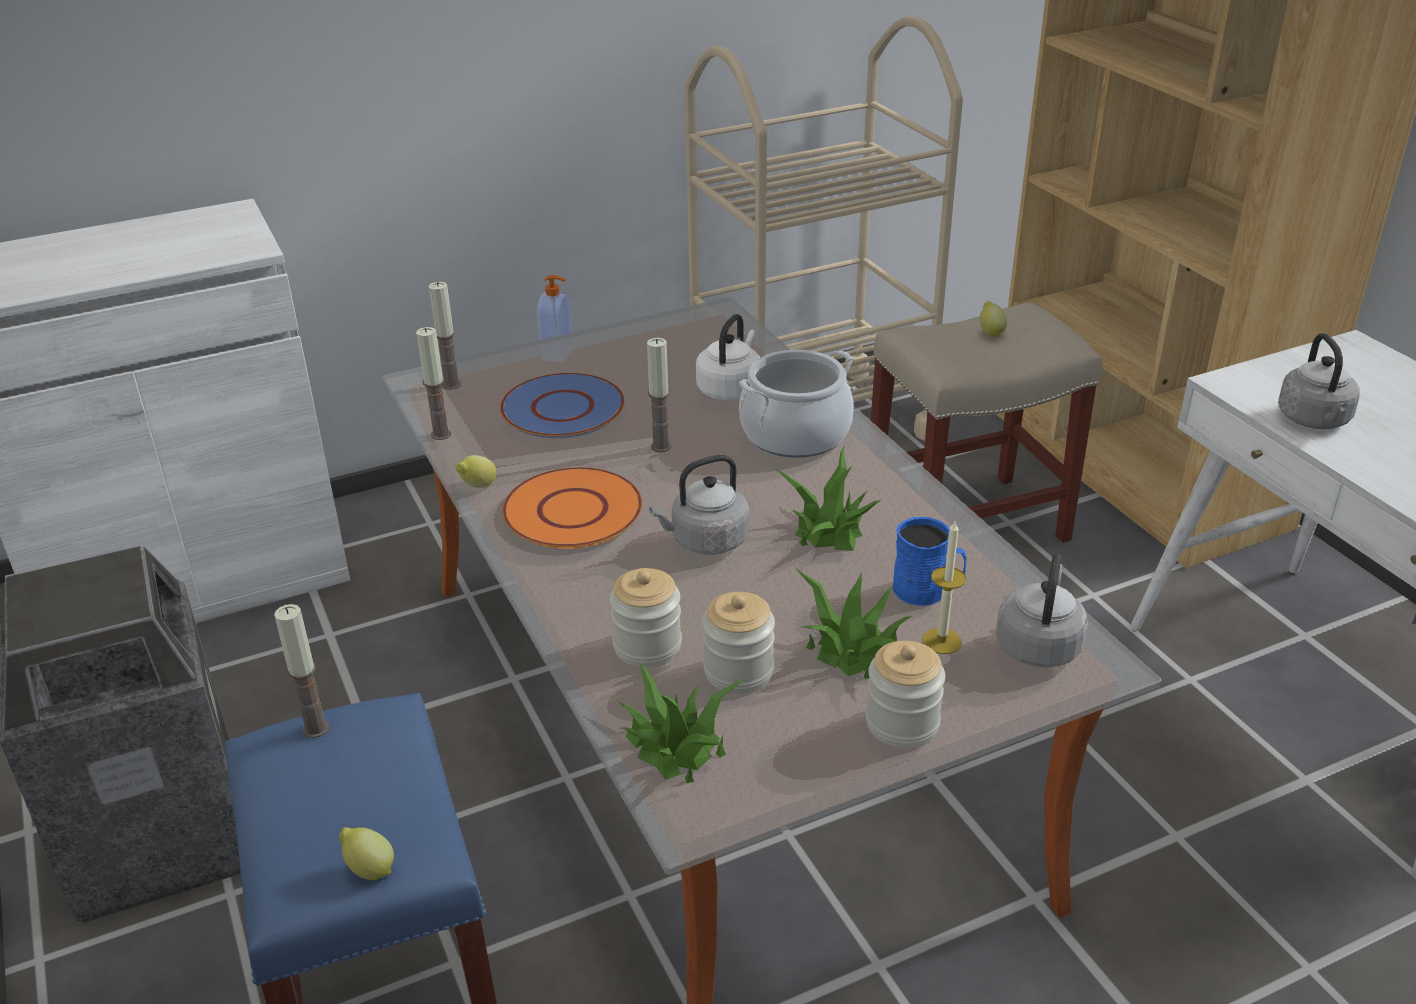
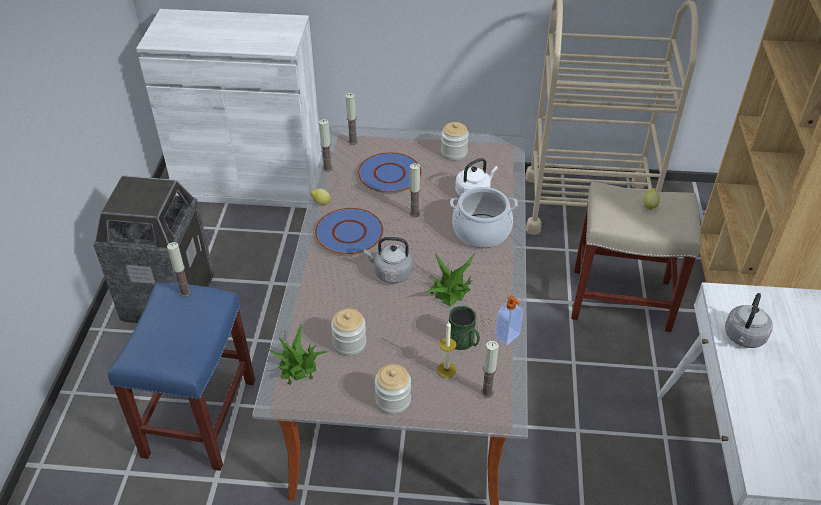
camera: 30 degrees right, 10 degrees up
lemon [339,827,394,880] -> none
orange plate [502,467,642,549] -> blue plate [315,208,383,255]
soap dispenser [537,275,574,362] -> soap dispenser moved to [495,296,523,346]
jar [610,568,682,667] -> jar moved to [441,122,469,160]
potted plant [795,567,910,679] -> none
blue mug [893,517,966,606] -> green mug [449,306,480,350]
grey kettle [996,554,1088,667] -> candle [481,341,499,398]

